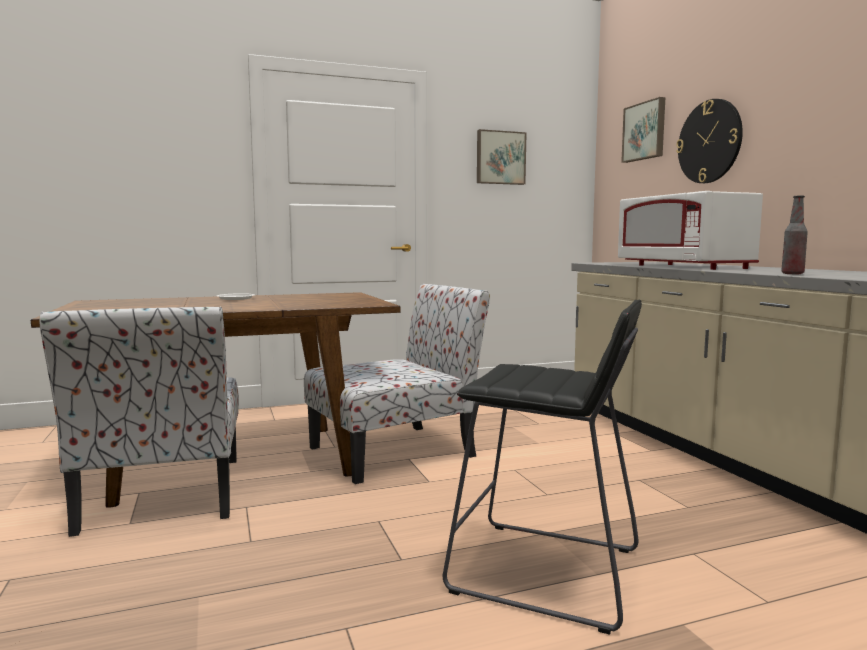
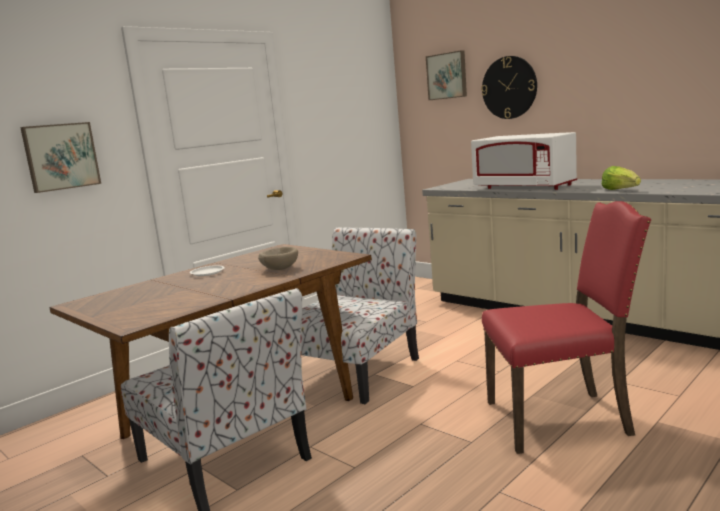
camera: 25 degrees left, 5 degrees up
black stool [443,300,642,634] -> red chair [482,201,651,454]
picture [477,129,527,185] -> picture moved to [20,122,101,193]
bottle [781,195,808,274] -> lettuce [601,166,641,190]
none -> beige bowl [258,247,298,270]

